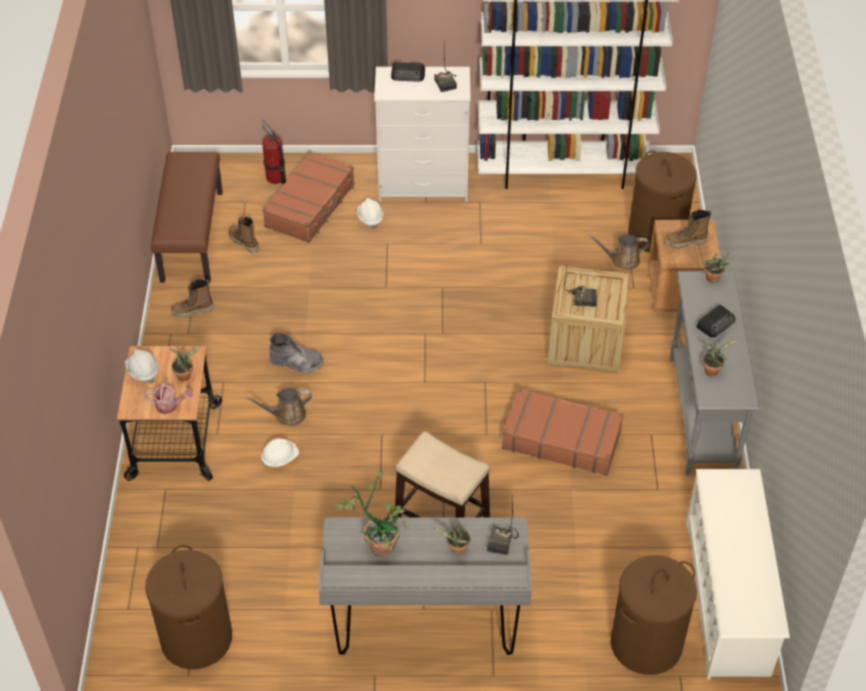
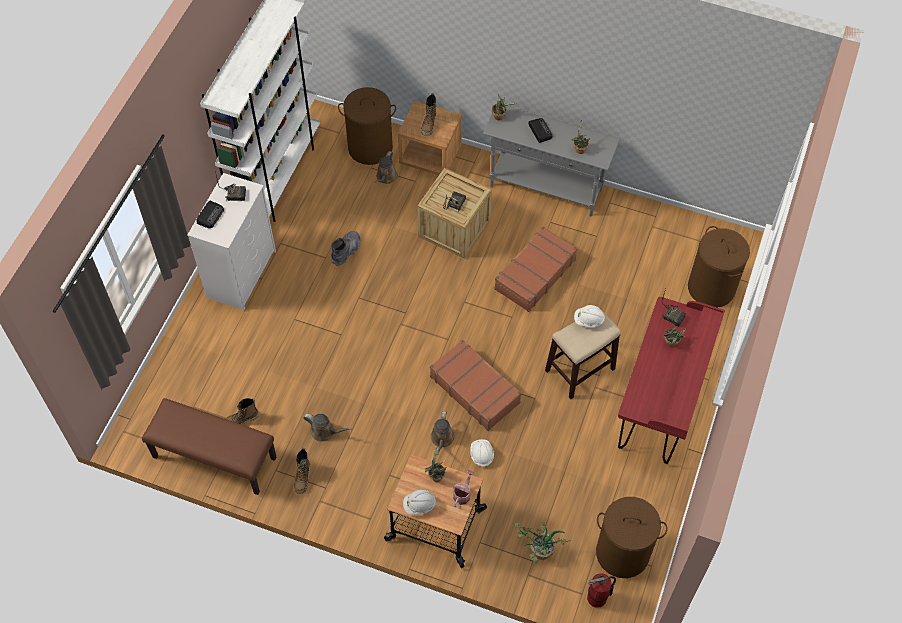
camera: 70 degrees left, 10 degrees up
fire extinguisher [262,122,286,184] -> fire extinguisher moved to [587,573,616,608]
brown suitcase [262,152,355,243] -> brown suitcase moved to [430,340,521,431]
grey boot [269,332,324,374] -> grey boot moved to [331,231,361,266]
grey desk [319,517,532,655] -> red desk [618,297,725,464]
potted plant [335,471,409,557] -> potted plant moved to [515,522,571,563]
white hard hat [357,198,383,228] -> white hard hat moved to [574,305,605,327]
white shoe rack [686,469,790,680] -> none
none -> brown watering can [304,414,352,442]

